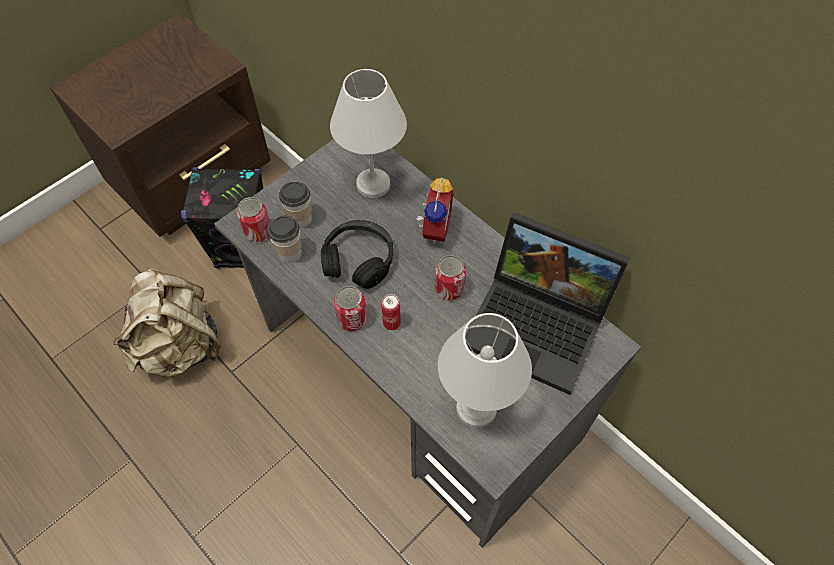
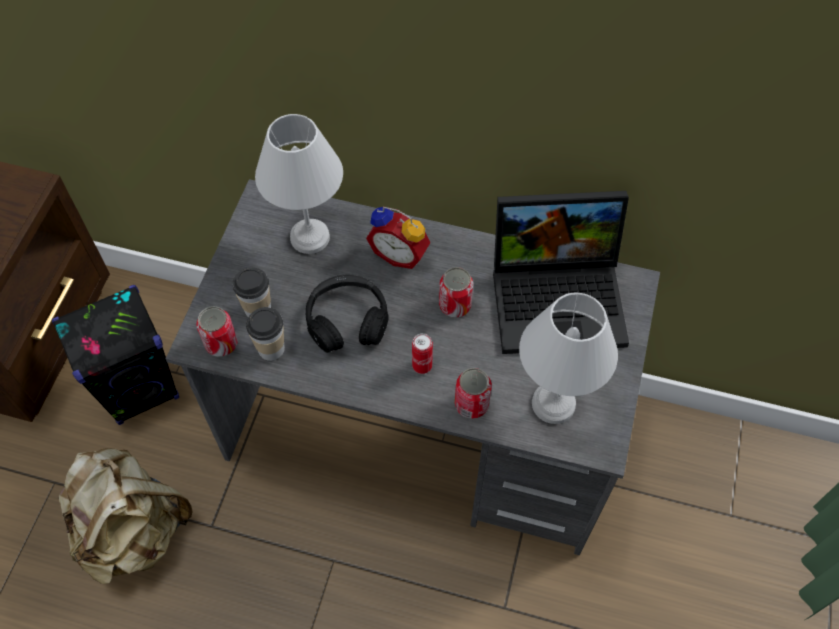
camera: 30 degrees left, 0 degrees up
can [333,286,367,331] -> can moved to [455,368,492,419]
alarm clock [416,178,453,244] -> alarm clock turned 135 degrees clockwise [366,207,431,269]

